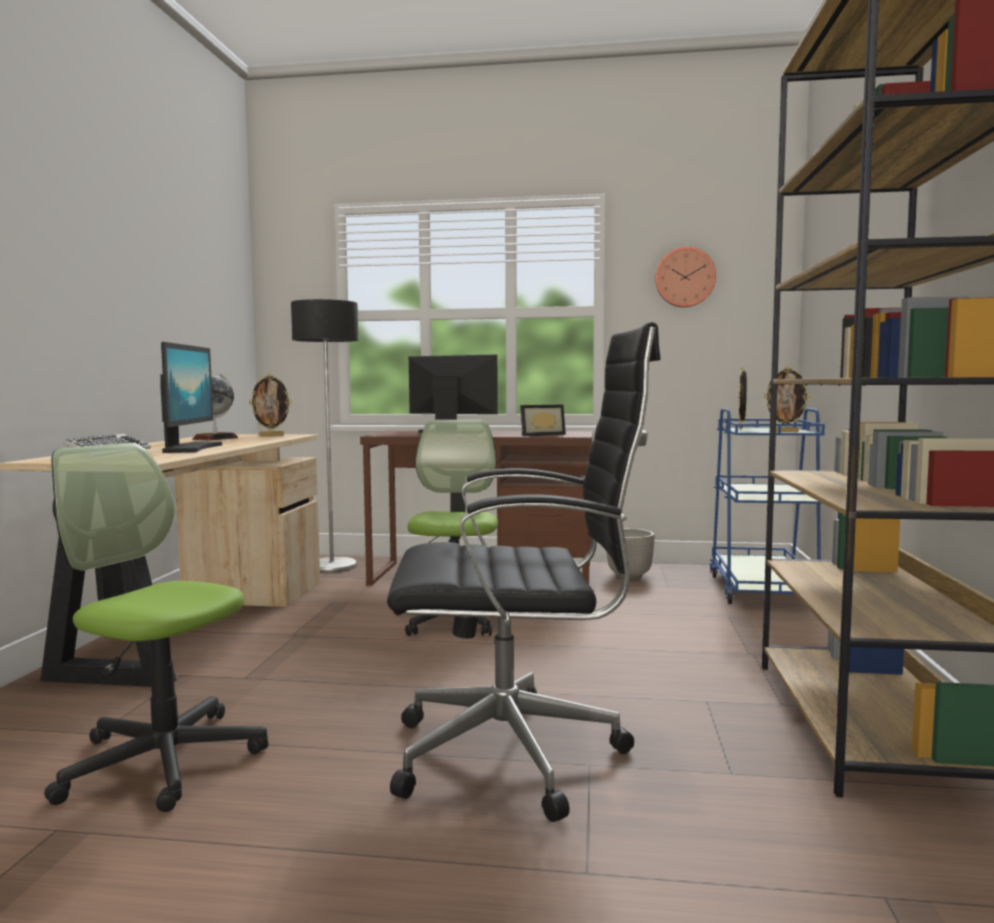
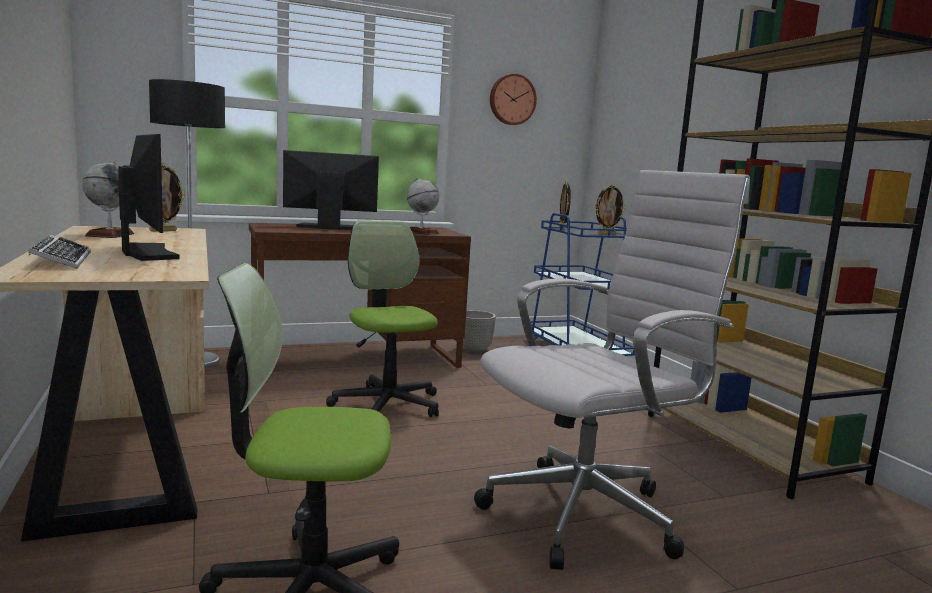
camera: 30 degrees left, 5 degrees up
black office chair [387,322,660,822] -> white office chair [474,170,750,570]
picture frame [520,404,566,436] -> globe [406,177,439,235]

